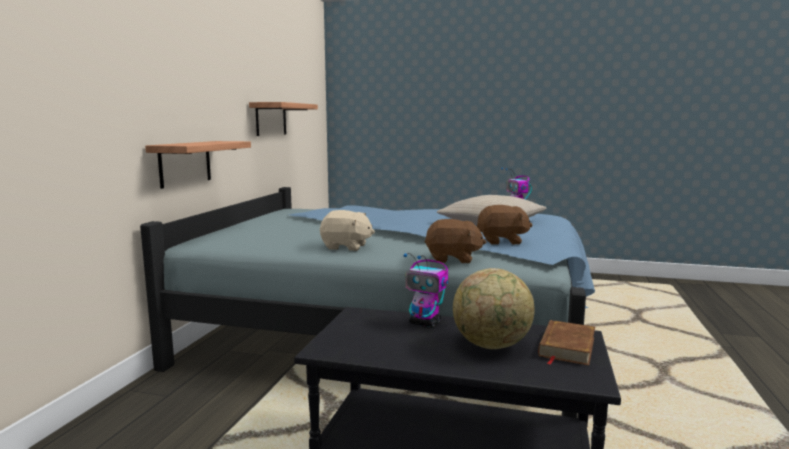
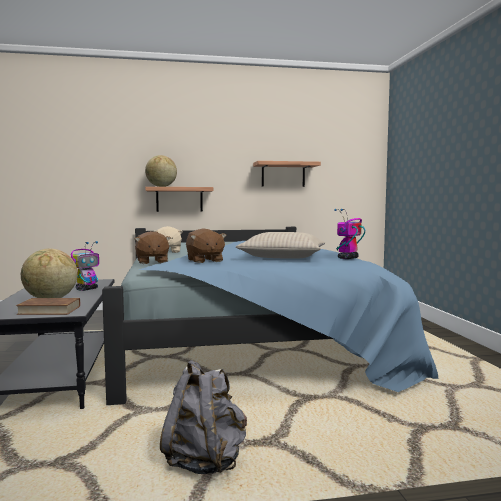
camera: 65 degrees right, 5 degrees down
toy robot [404,253,448,328] -> toy robot turned 150 degrees counterclockwise [71,241,99,291]
none -> globe [145,155,177,187]
none -> grey backpack [160,360,247,474]

